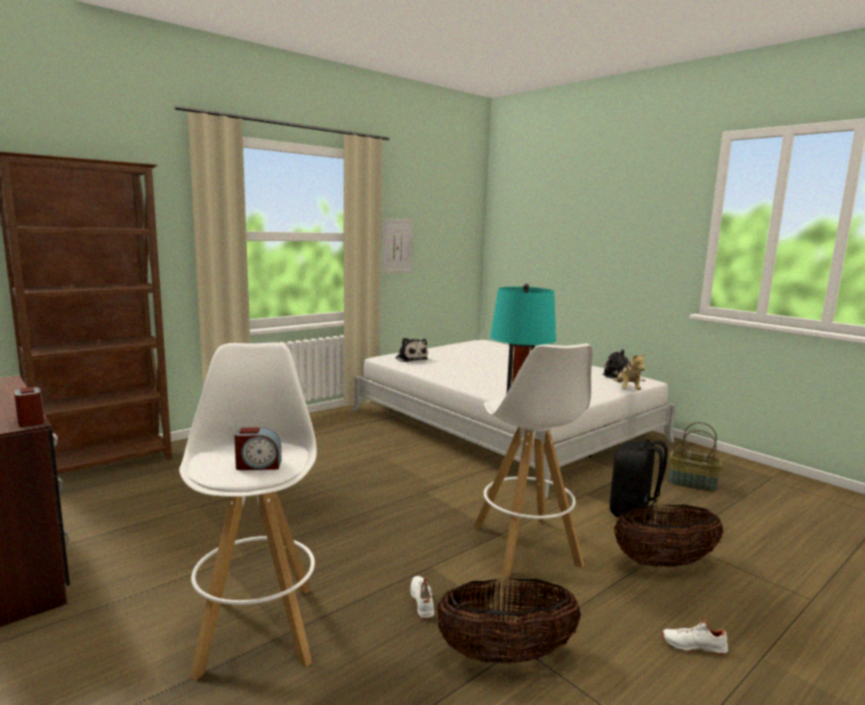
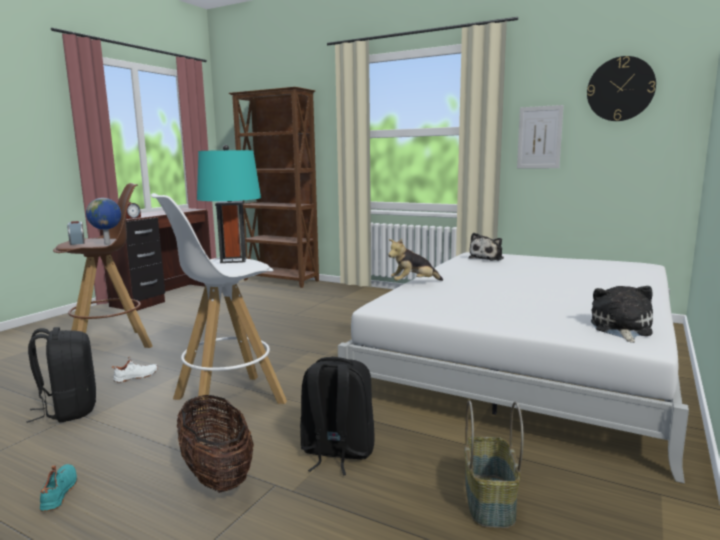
camera: 70 degrees right, 0 degrees up
white stool [179,342,317,681] -> brown stool [53,183,153,348]
basket [436,578,581,664] -> black backpack [27,327,96,423]
plush toy [613,353,645,390] -> plush toy moved to [388,239,443,281]
white shoe [662,616,731,655] -> turquoise shoe [40,464,77,512]
none -> globe [86,198,121,245]
none -> wall clock [587,56,656,121]

